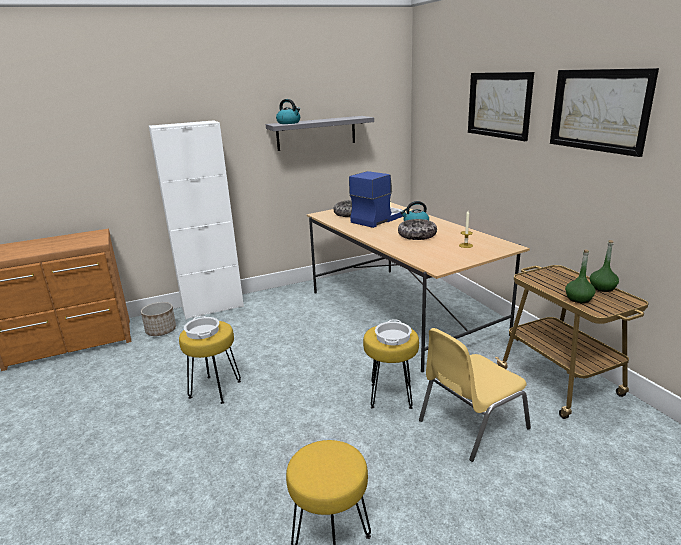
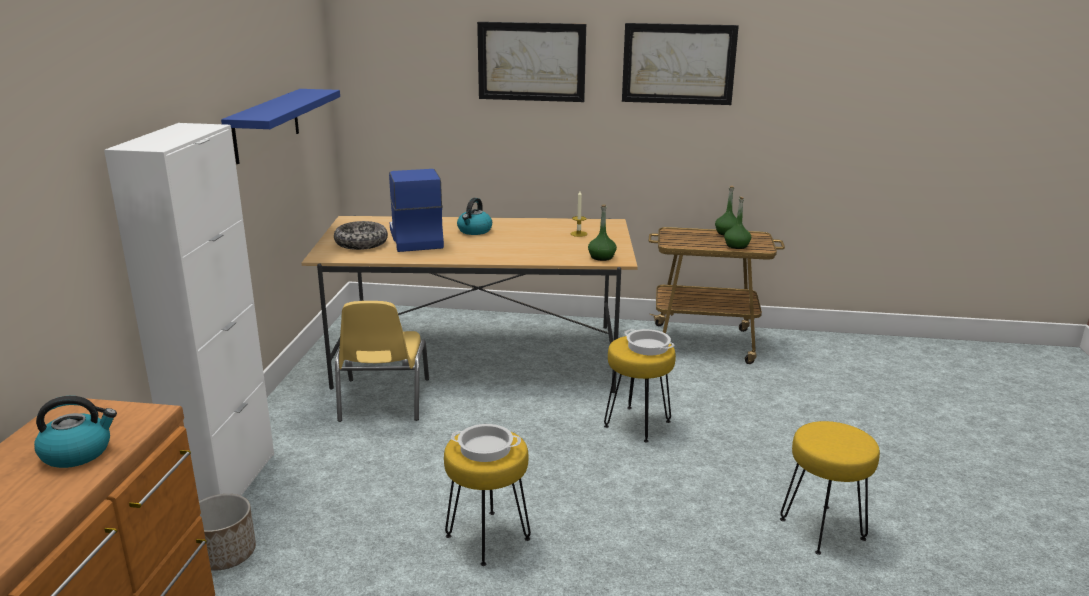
camera: 60 degrees left, 0 degrees up
grey shelf [266,116,374,151] -> blue shelf [221,89,340,164]
kettle [276,99,300,124] -> kettle moved to [34,396,117,468]
bowl [398,219,437,240] -> none
yellow chair [419,328,531,462] -> yellow chair moved to [335,301,429,422]
none -> green bottle [588,204,617,261]

